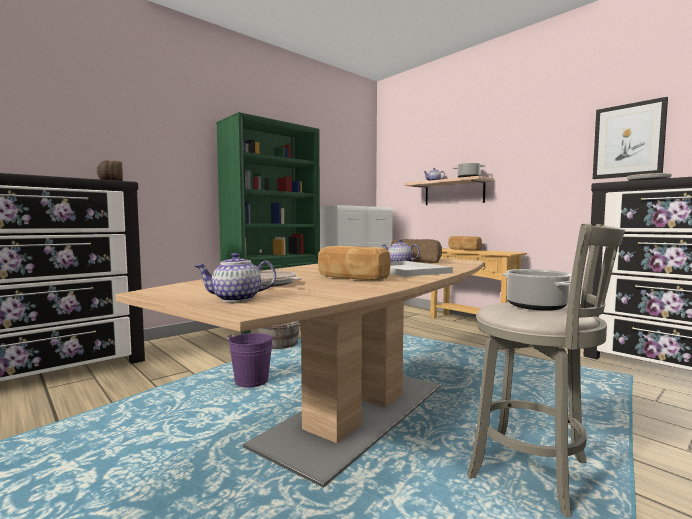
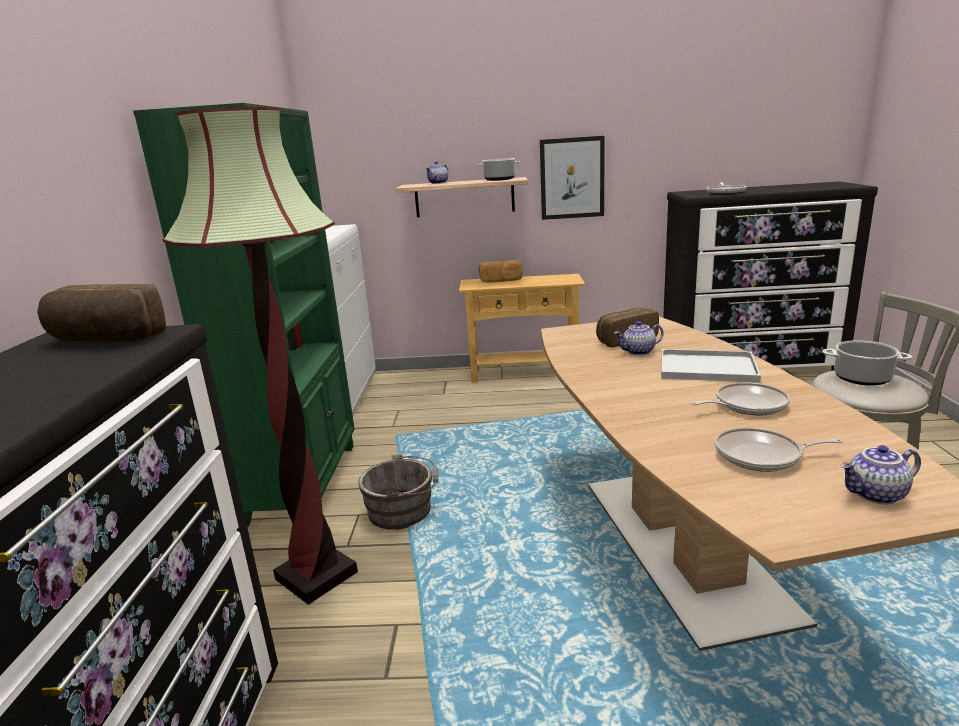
camera: 45 degrees left, 15 degrees up
teapot [195,253,276,302] -> teapot turned 45 degrees clockwise [840,445,921,504]
purple bucket [227,333,273,388] -> none
bread [318,246,391,280] -> frying pan [691,382,790,415]
picture [593,97,668,179] -> picture moved to [540,136,605,220]
none -> floor lamp [162,107,358,605]

